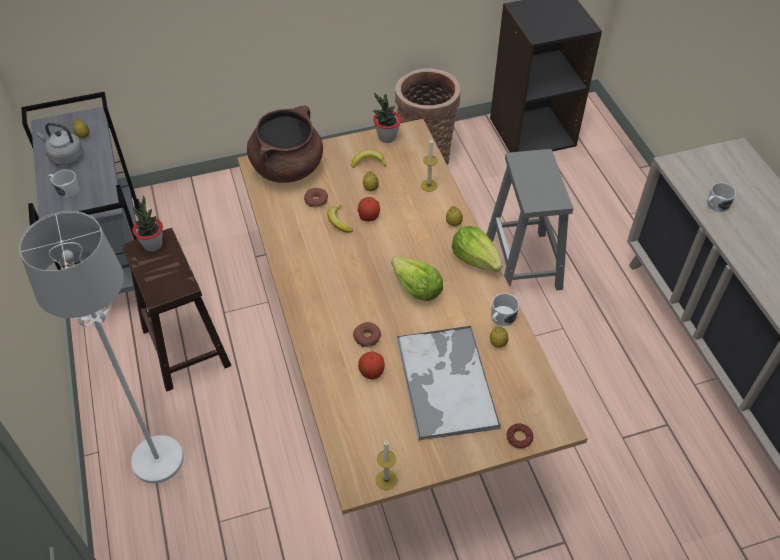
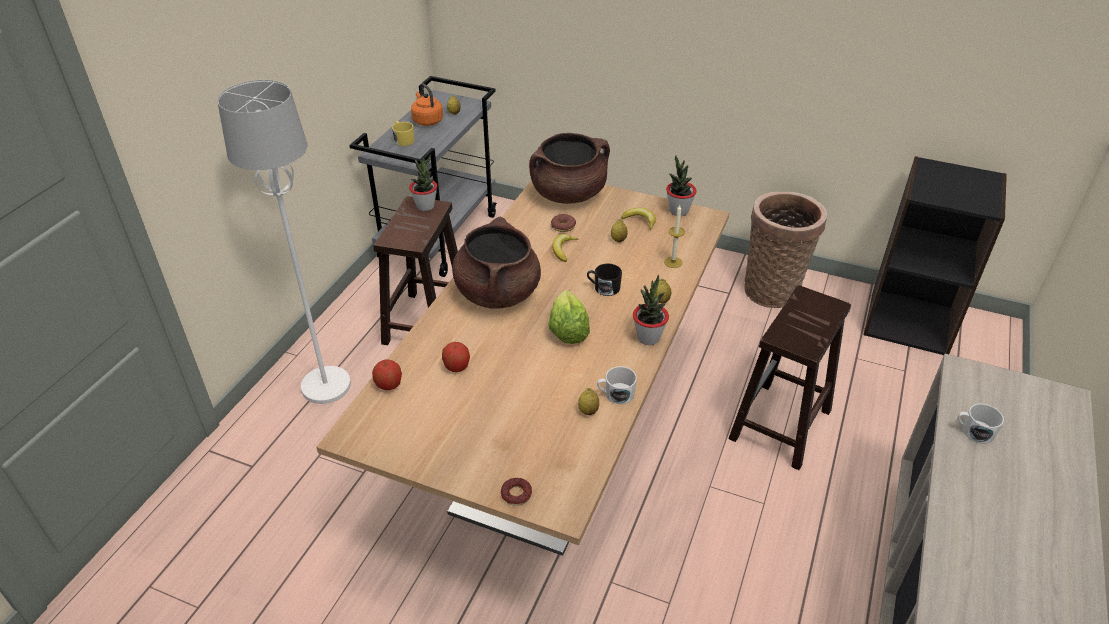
camera: 40 degrees right, 10 degrees down
grey kettle [37,122,83,166] -> orange kettle [411,84,443,126]
white mug [48,170,80,198] -> yellow mug [392,121,414,146]
donut [353,322,381,348] -> none
apple [358,197,380,221] -> apple moved to [372,360,402,390]
candle [376,440,397,490] -> none
tray [396,326,501,441] -> none
lettuce [452,226,502,272] -> potted plant [633,275,669,345]
grey stool [486,149,573,290] -> brown stool [728,285,851,470]
none -> brown cooking pot [452,217,541,309]
none -> black mug [587,264,622,296]

